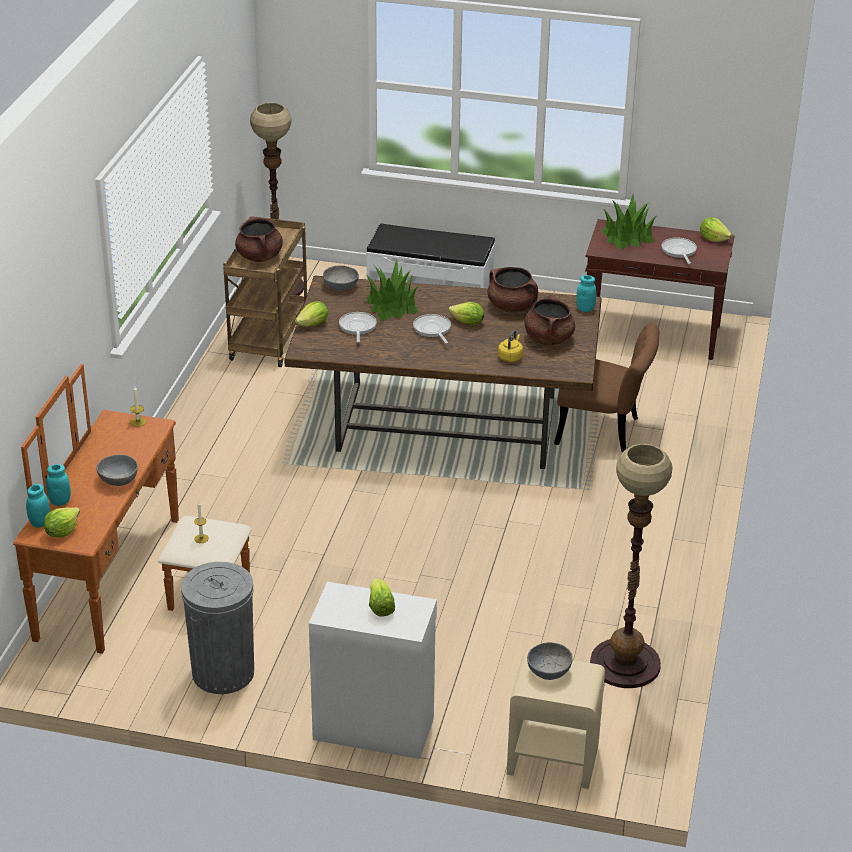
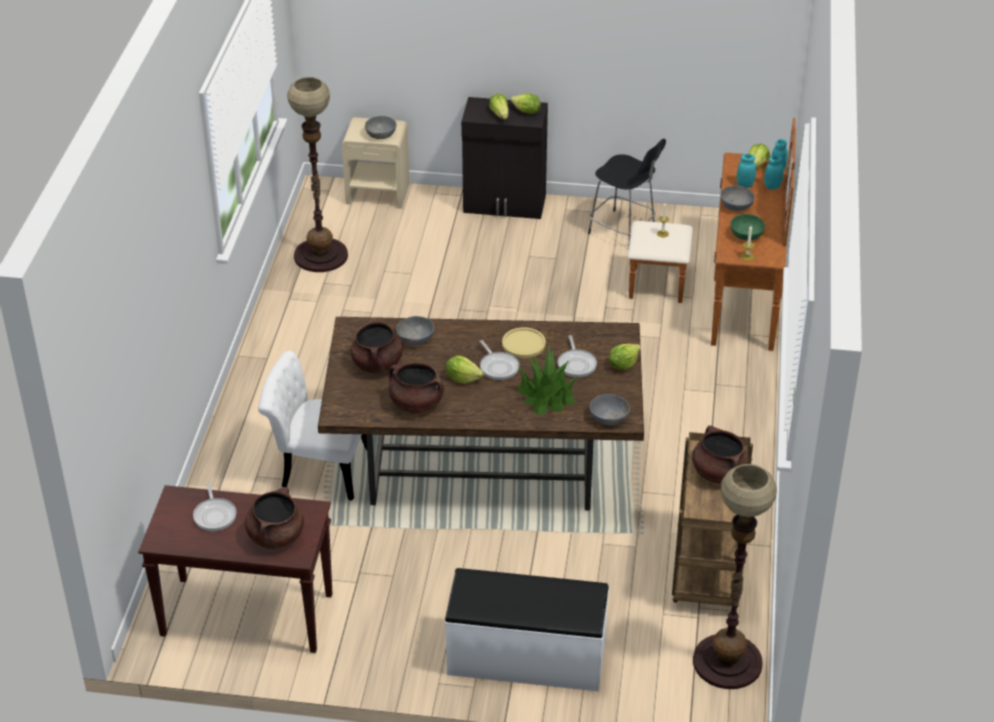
camera: 175 degrees right, 5 degrees up
grey trash can [181,562,254,694] -> black stool [588,139,666,250]
white cabinet [309,582,437,759] -> black cabinet [461,97,548,219]
yellow kettle [498,330,523,362] -> grey bowl [396,316,434,346]
brown chair [554,323,659,452] -> white chair [258,351,367,501]
turquoise jar [576,275,596,312] -> turquoise jar moved to [737,154,756,188]
potted plant [602,193,656,249] -> brown cooking pot [245,487,304,549]
lettuce [700,217,732,242] -> lettuce moved to [510,93,541,114]
none -> yellow plate [502,327,546,358]
none -> green bowl [730,214,765,240]

